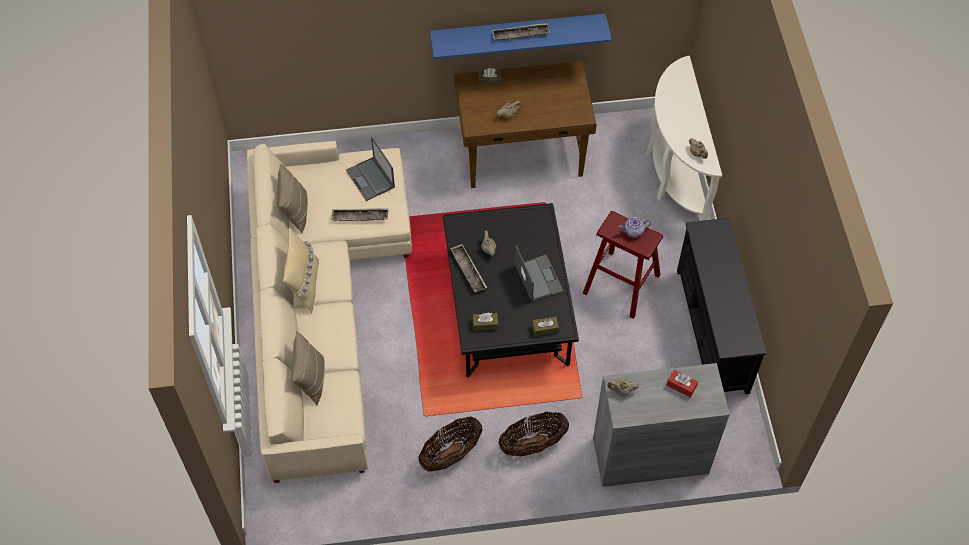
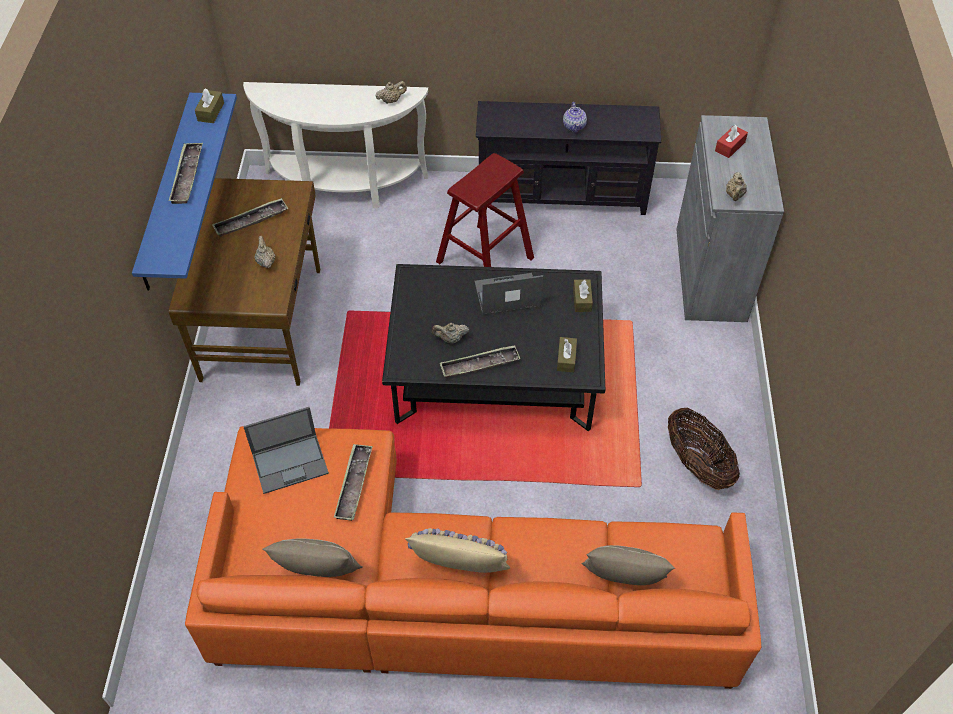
camera: 80 degrees left, 5 degrees down
beige sofa [247,141,412,483] -> orange sofa [185,426,761,689]
brown tissue box [478,68,502,86] -> brown tissue box moved to [195,88,224,123]
basket [498,411,569,456] -> none
teapot [619,217,651,238] -> teapot moved to [563,102,587,132]
none -> tray [212,198,288,237]

